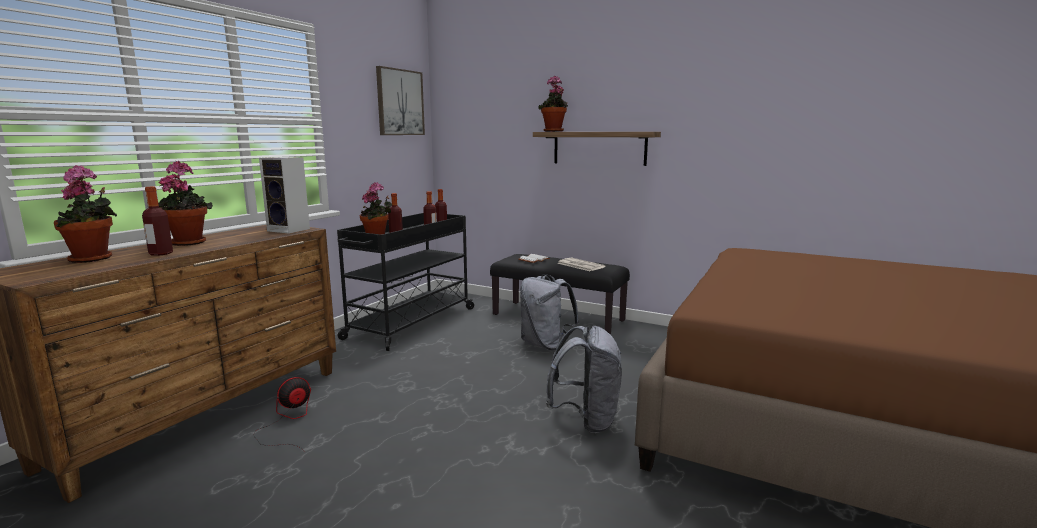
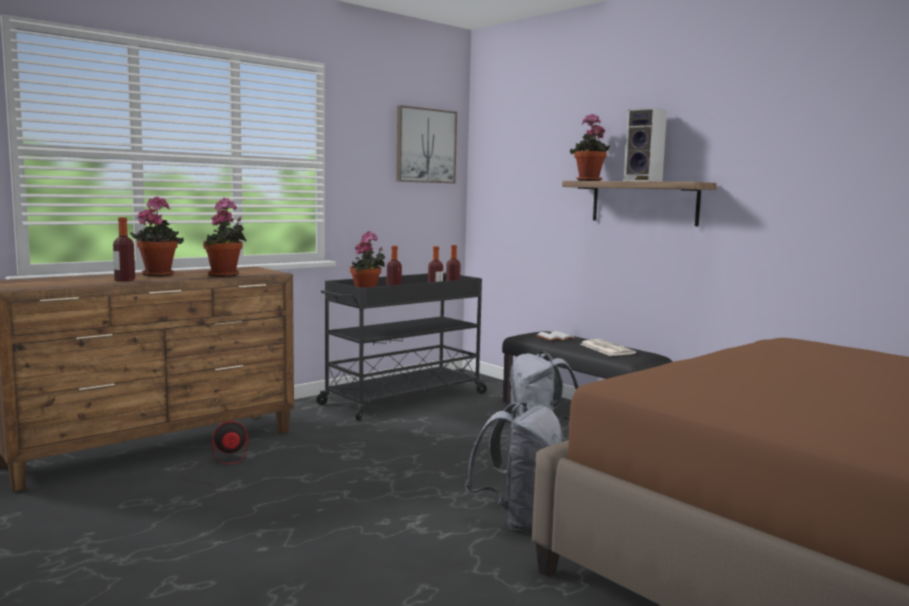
camera: 20 degrees right, 5 degrees down
potted plant [54,165,117,263] -> potted plant moved to [203,198,246,277]
speaker [259,157,310,234] -> speaker moved to [624,108,667,182]

